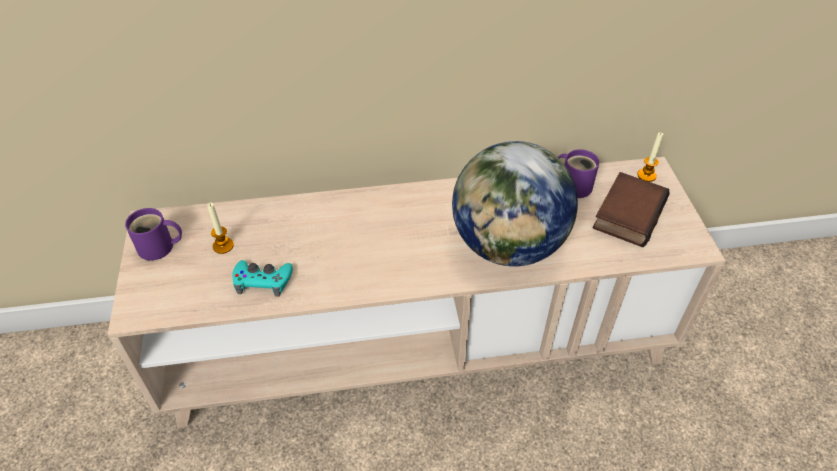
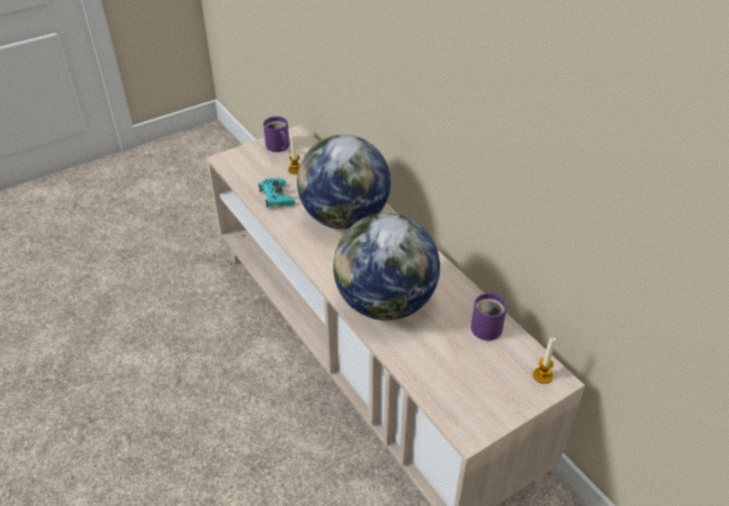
camera: 65 degrees right, 5 degrees down
book [593,172,670,247] -> none
none -> globe [297,135,391,230]

